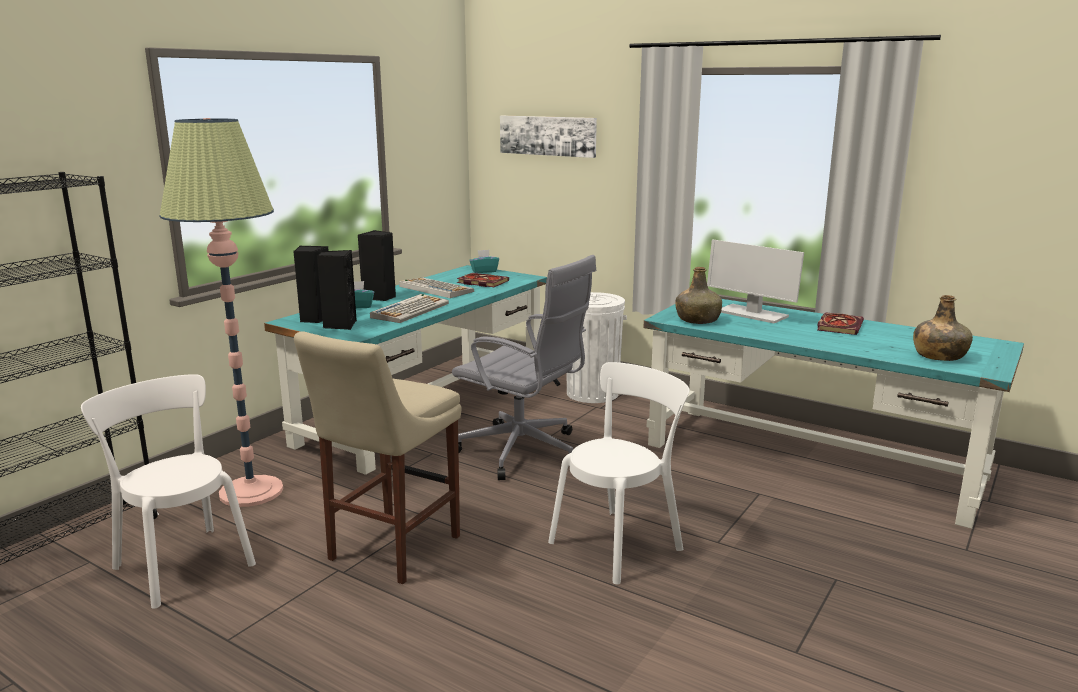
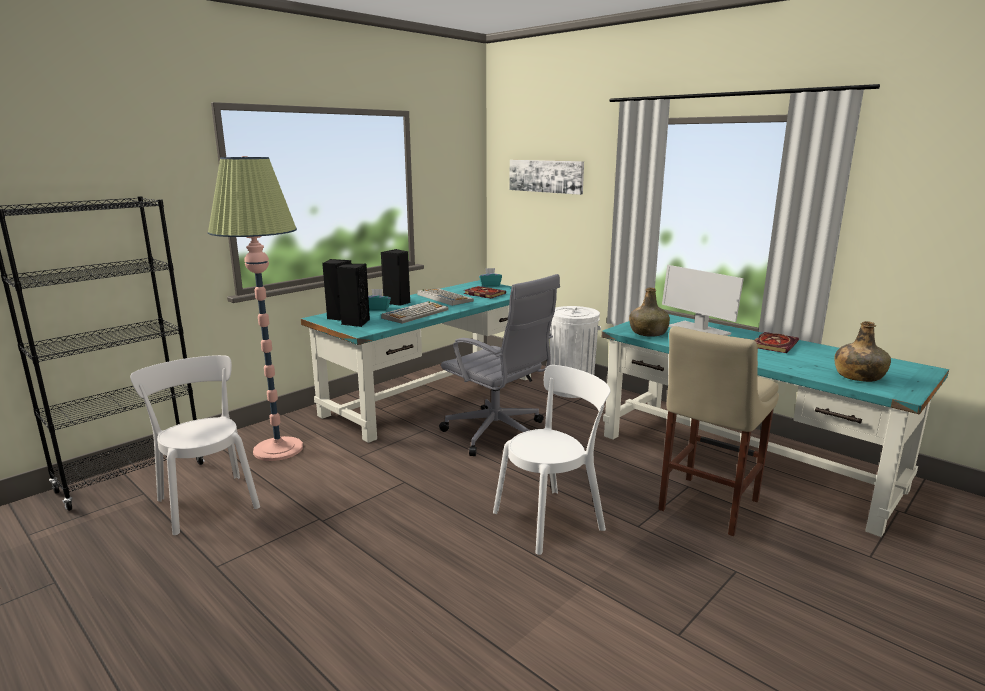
camera: 10 degrees right, 0 degrees up
beige stool [294,331,461,584] -> beige stool moved to [658,326,779,536]

